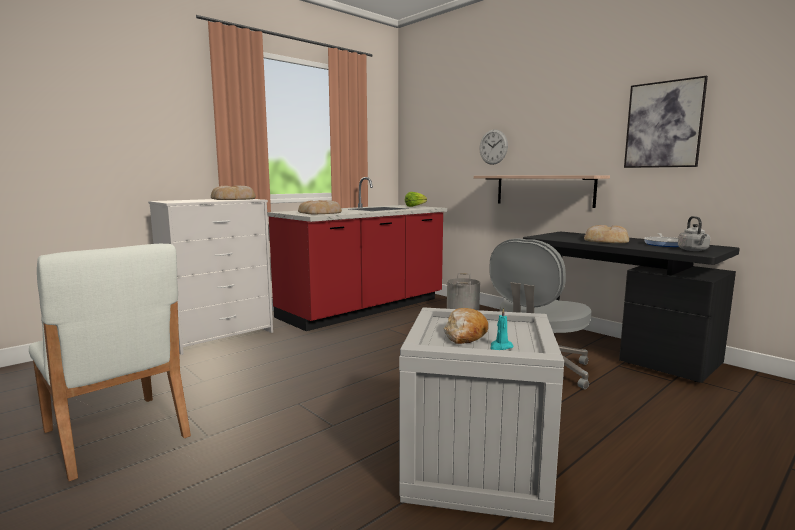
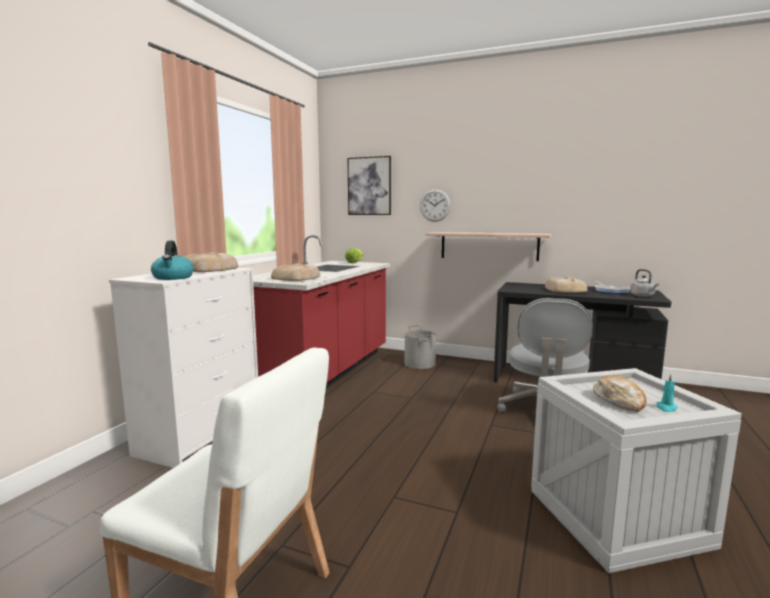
camera: 25 degrees left, 0 degrees up
picture [624,76,708,168] -> picture moved to [347,156,391,215]
none -> kettle [151,241,194,280]

